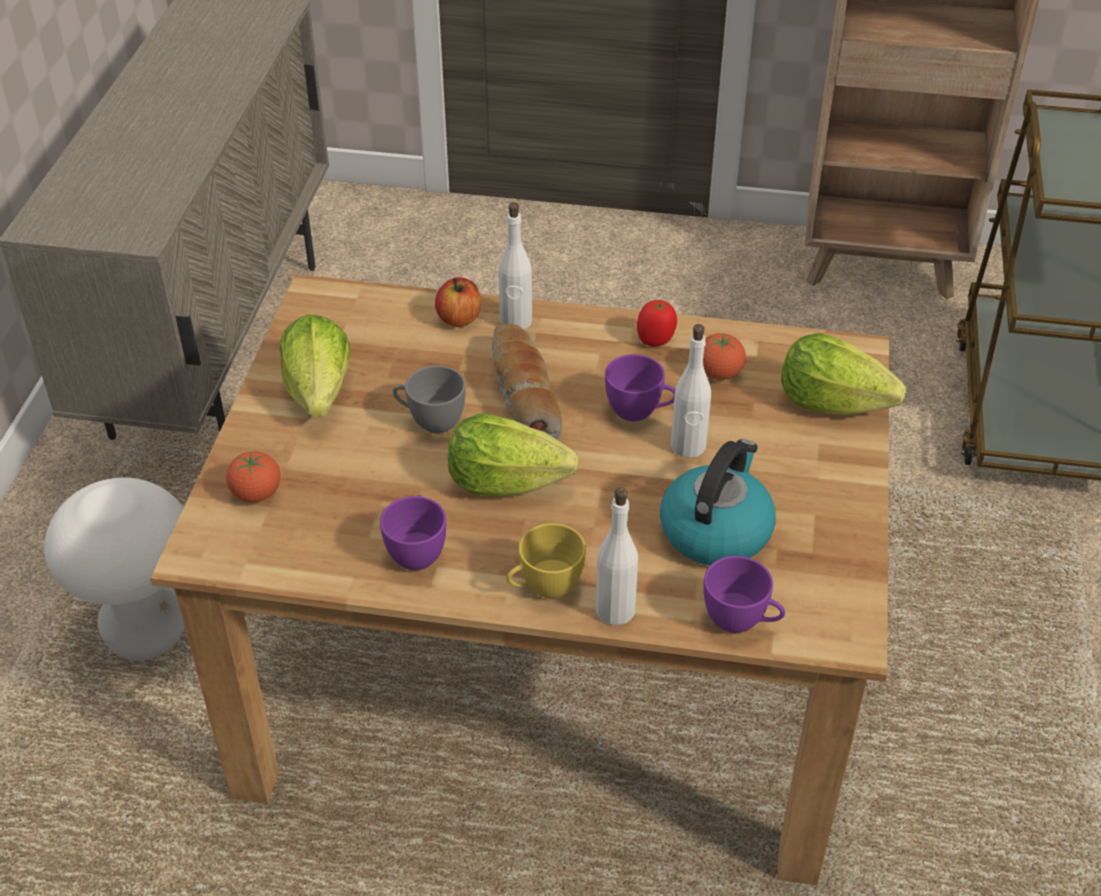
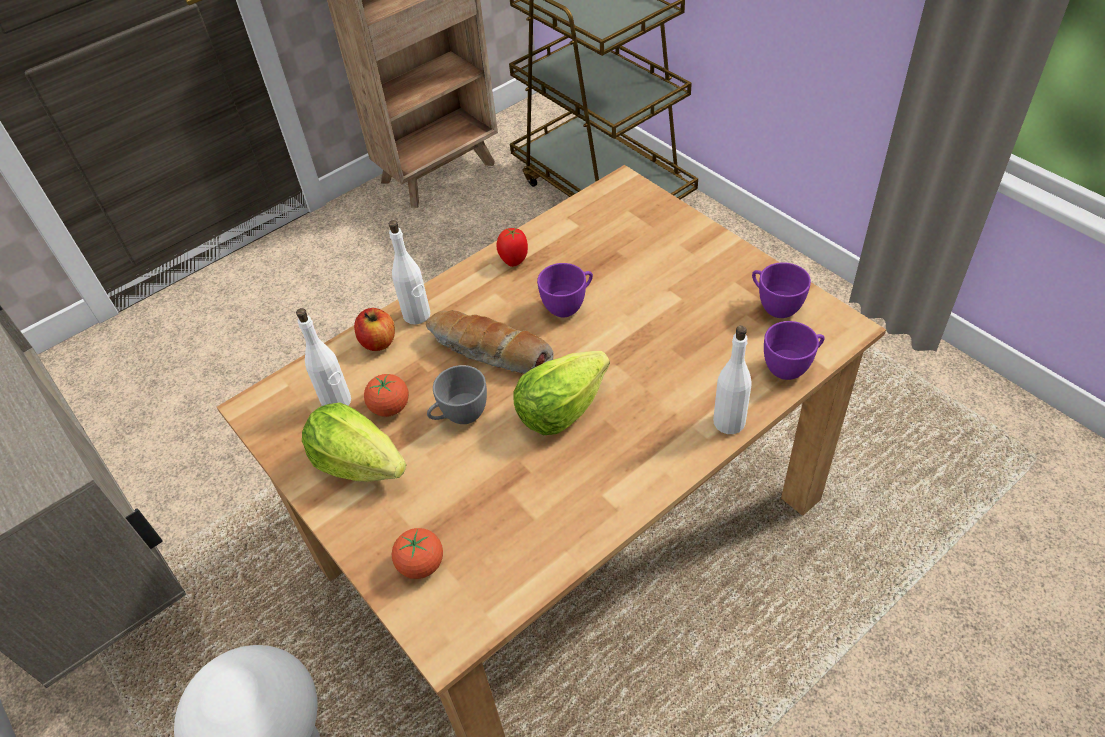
camera: 45 degrees left, 5 degrees up
purple cup [380,495,446,570] -> purple cup moved to [752,262,811,318]
yellow cup [507,523,586,599] -> none
kettle [660,439,776,565] -> none
white bottle [671,324,711,458] -> white bottle moved to [296,308,351,406]
tomato [703,333,746,380] -> tomato moved to [364,374,409,417]
lettuce [781,333,906,415] -> none

